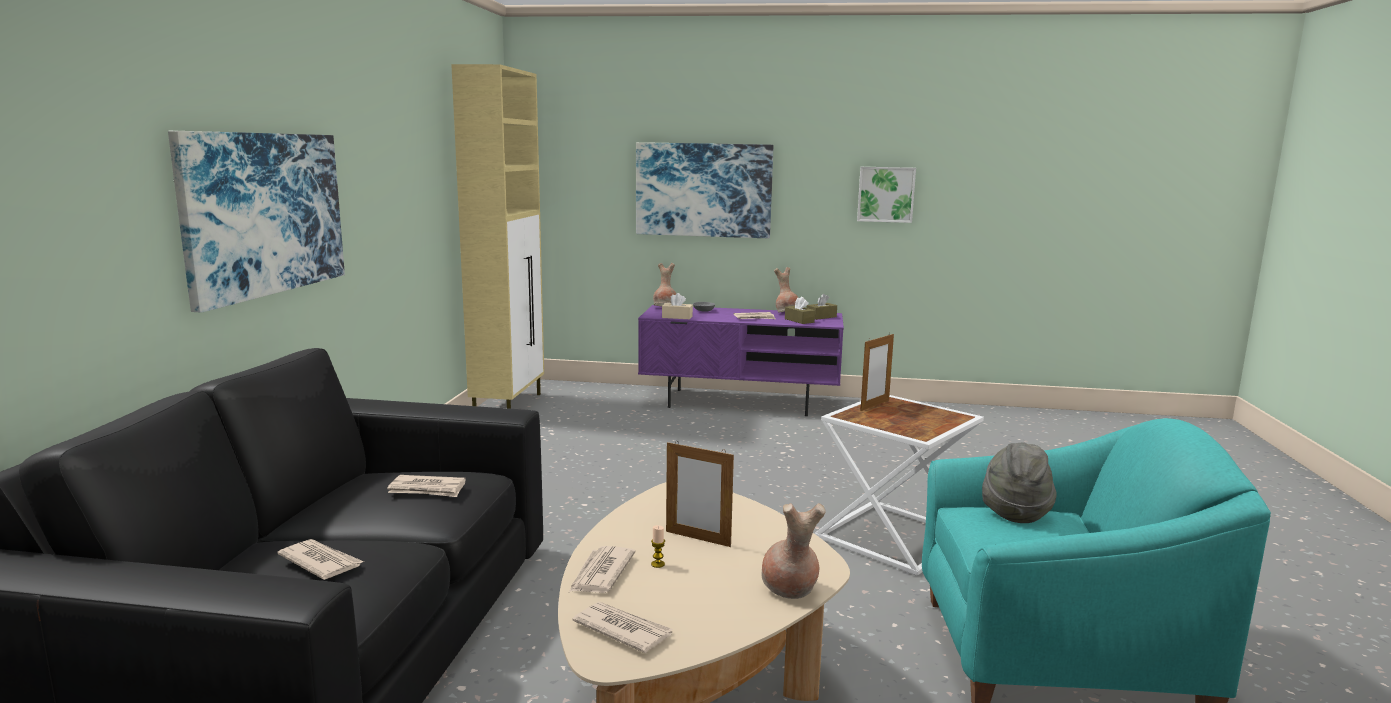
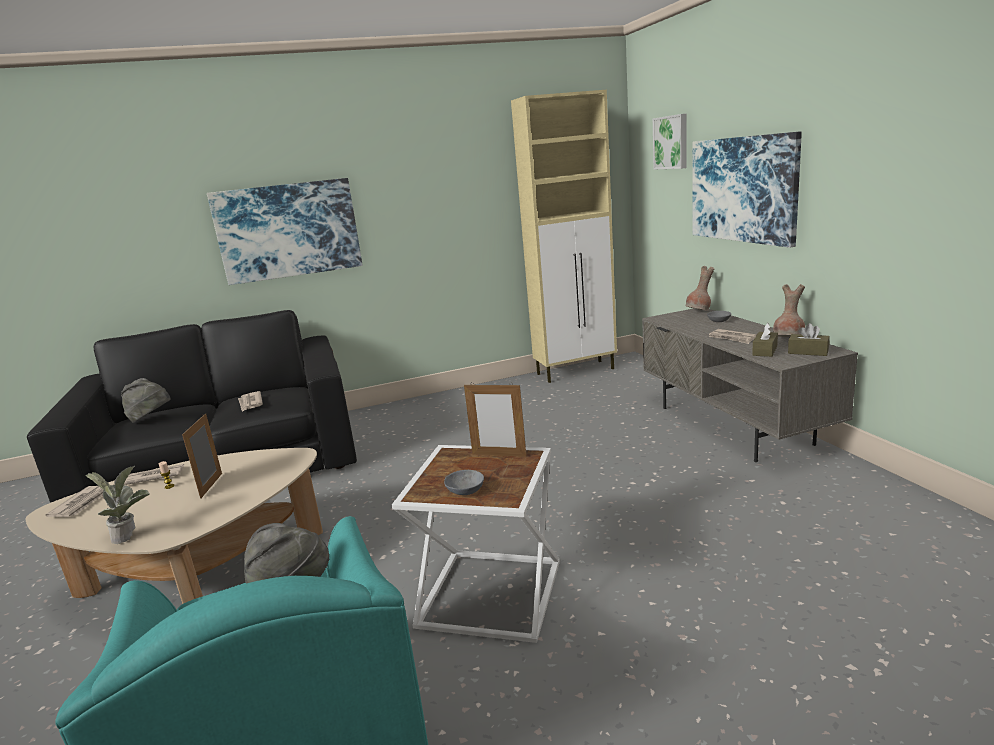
camera: 65 degrees right, 5 degrees up
newspaper [277,539,364,580] -> grey hat [121,378,170,423]
purple tv stand [638,305,844,416] -> grey tv stand [642,308,858,462]
beige tissue box [662,293,693,319] -> none
brown vase [762,503,826,599] -> potted plant [86,466,150,544]
picture [857,167,916,223] -> picture moved to [653,114,687,169]
none -> grey bowl [444,470,484,495]

